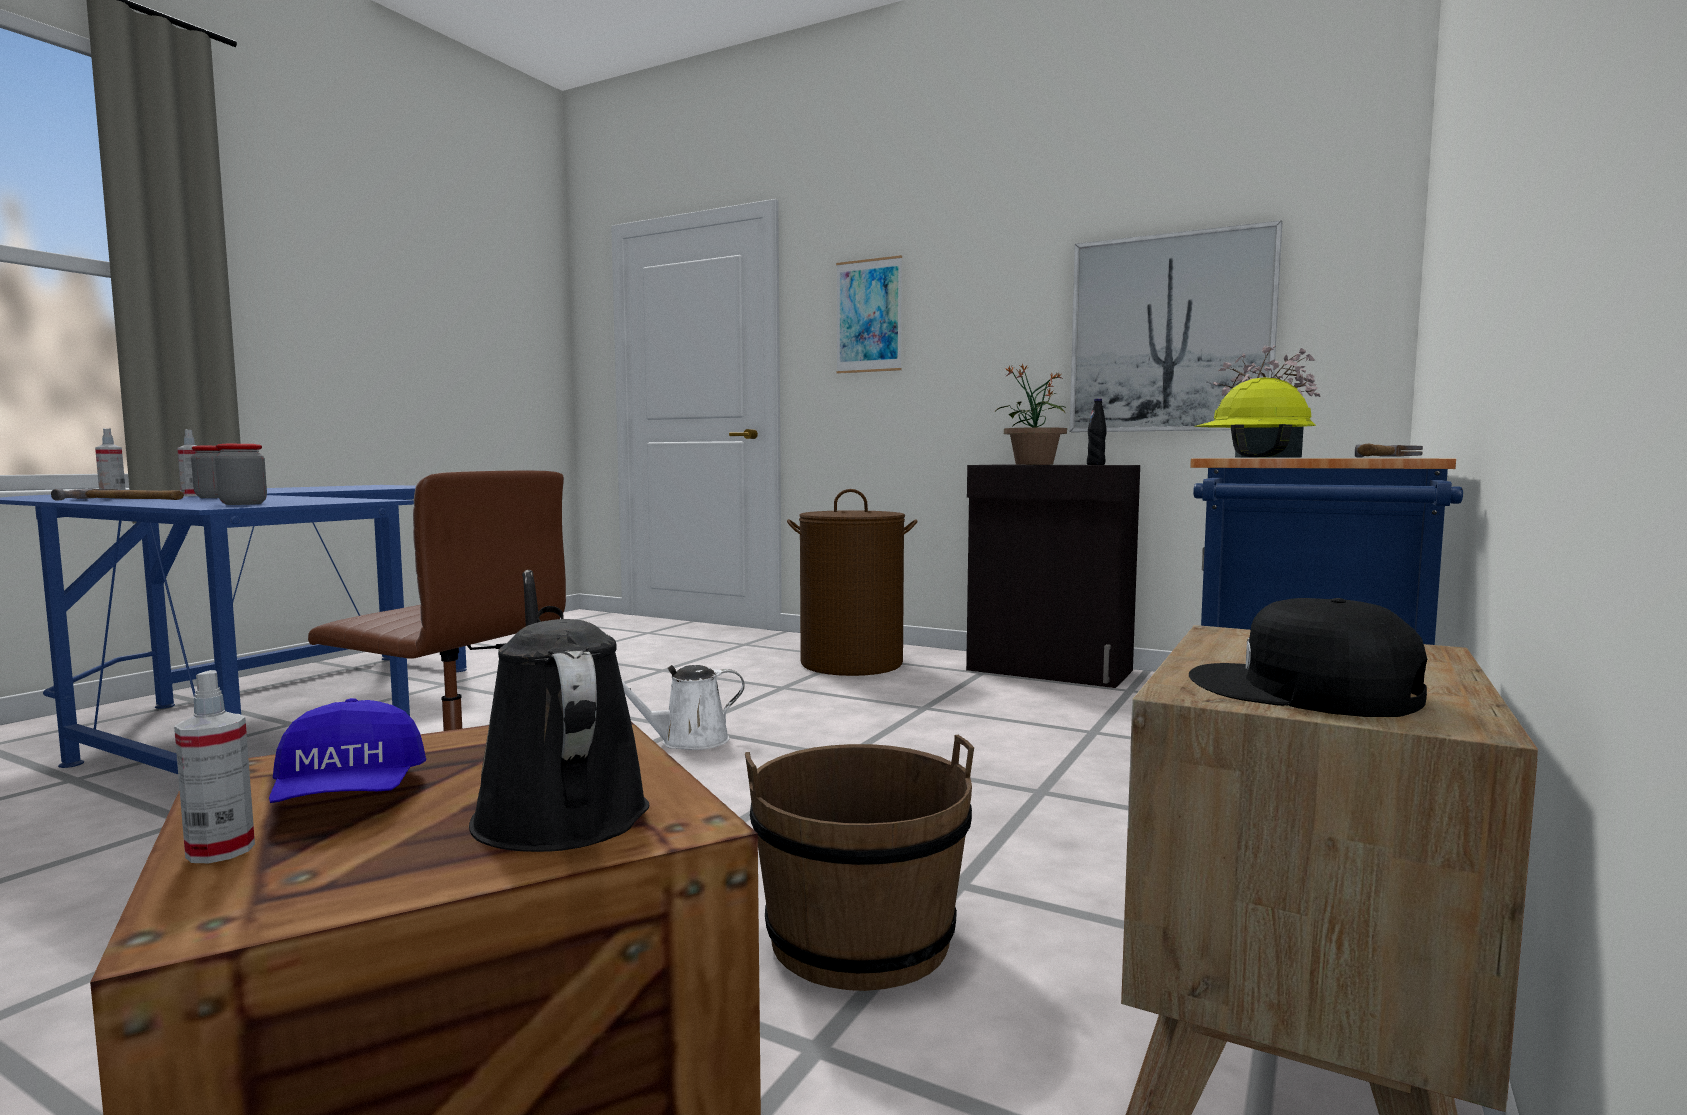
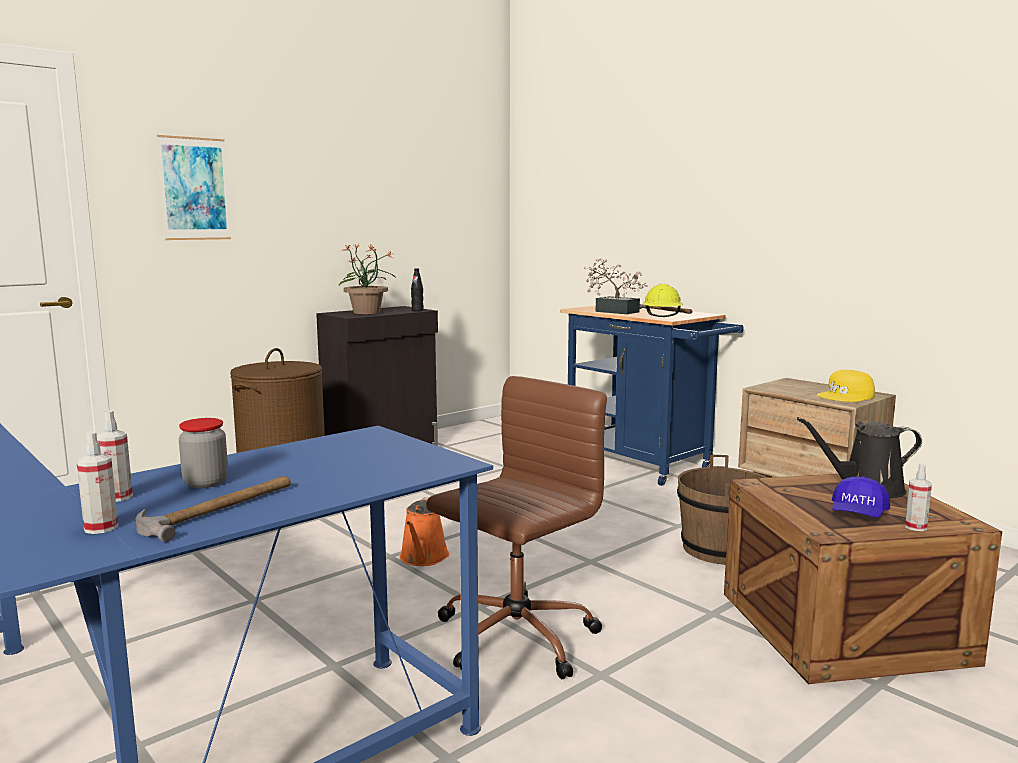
camera: 70 degrees left, 5 degrees up
jar [215,444,267,505] -> none
blue cap [269,698,426,803] -> blue cap turned 120 degrees clockwise [832,476,890,518]
white watering can [622,665,745,750] -> orange watering can [400,497,449,566]
picture [1070,220,1282,432] -> none
black cap [1189,598,1427,717] -> yellow cap [817,370,875,402]

